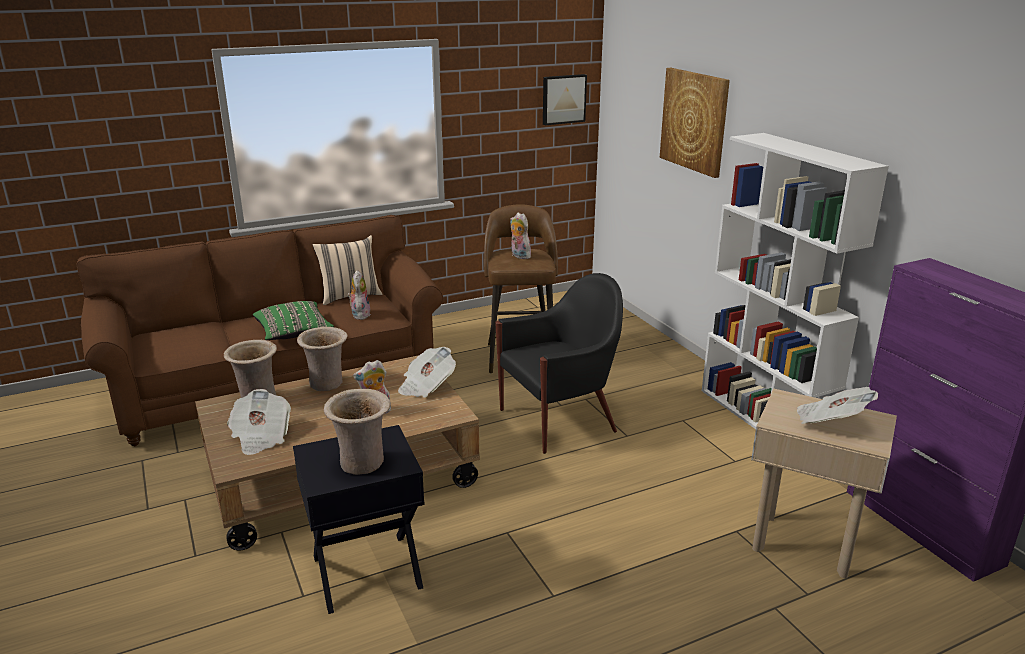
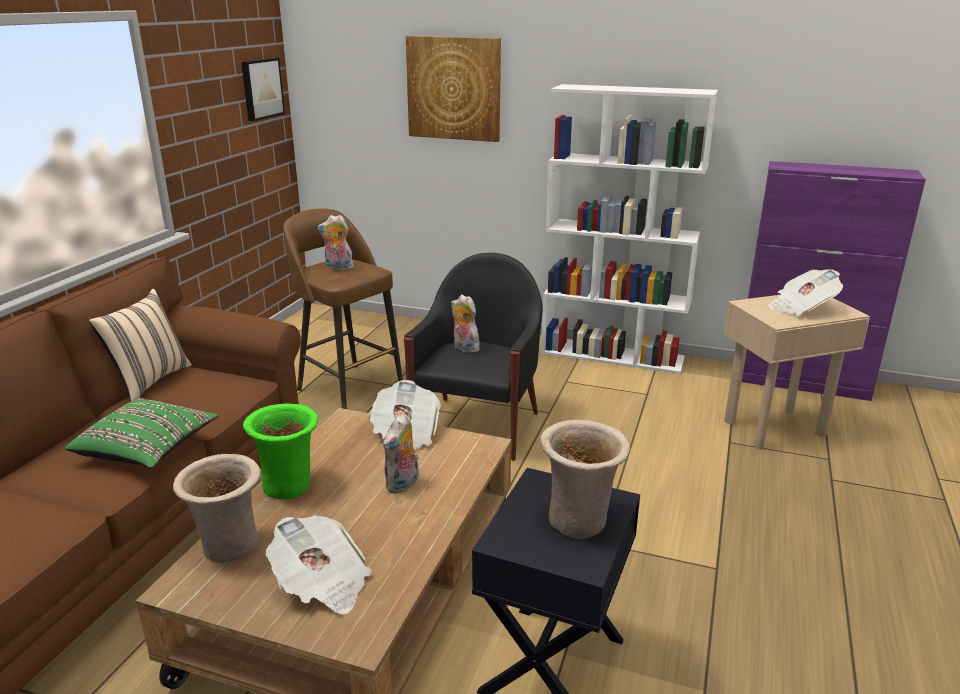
camera: 45 degrees left, 0 degrees up
beige vase [297,327,348,391] -> green vase [243,404,318,500]
plush toy [347,270,371,320] -> plush toy moved to [451,295,480,353]

